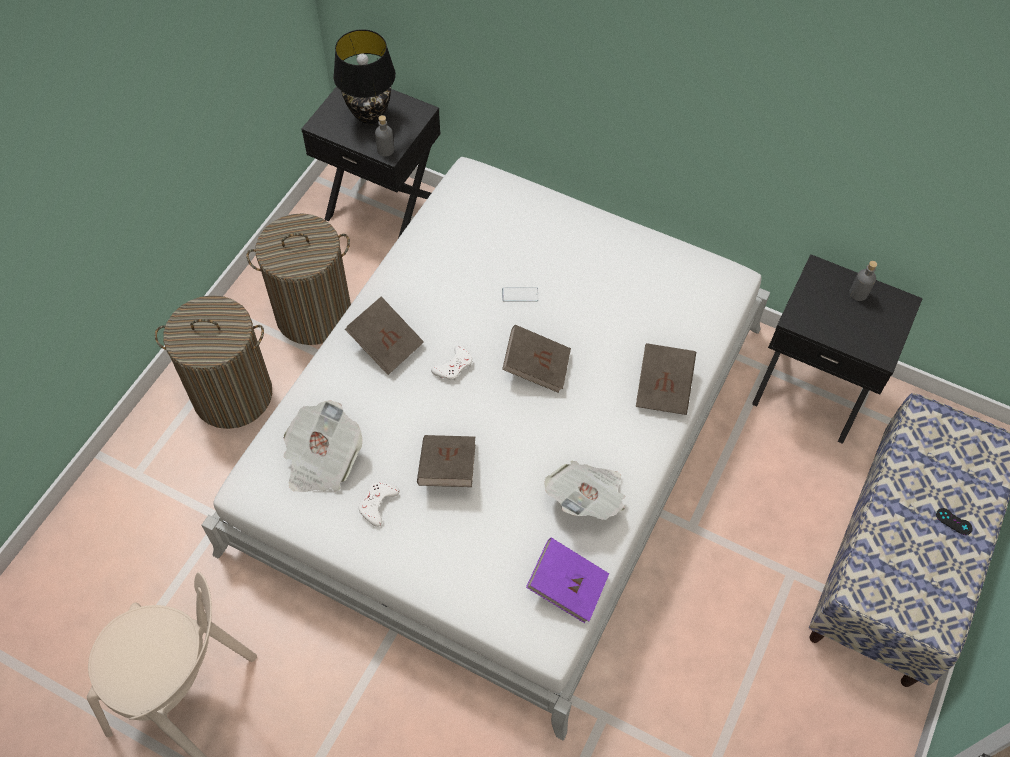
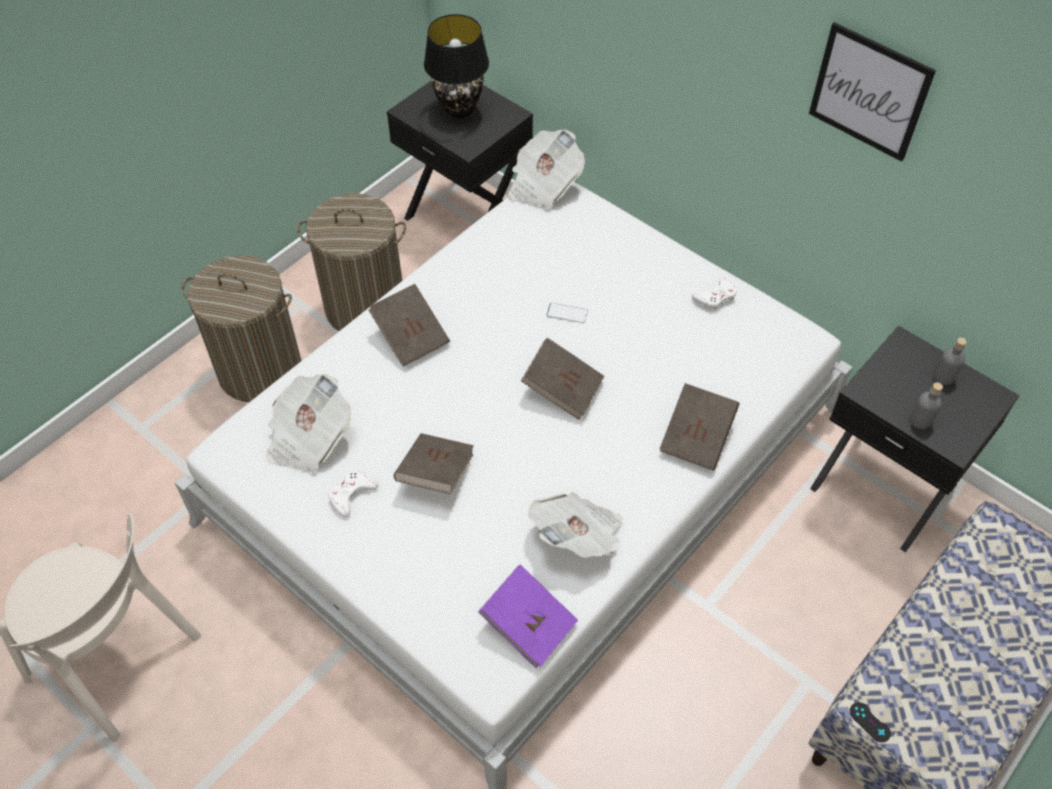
camera: 15 degrees right, 5 degrees down
grey bottle [375,115,394,157] -> grey bottle moved to [910,382,943,429]
white game controller [431,345,473,381] -> white game controller moved to [692,277,737,310]
black game controller [936,508,972,535] -> black game controller moved to [850,702,891,743]
none -> newspaper [508,129,585,208]
none -> picture [809,22,936,162]

